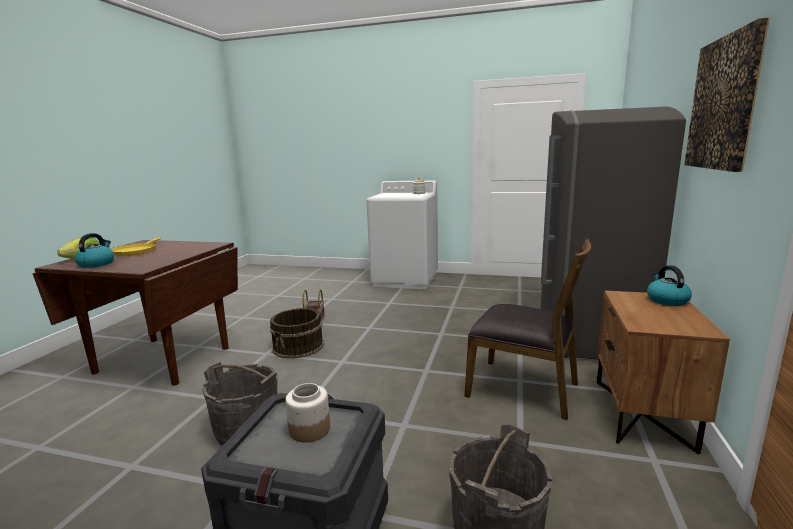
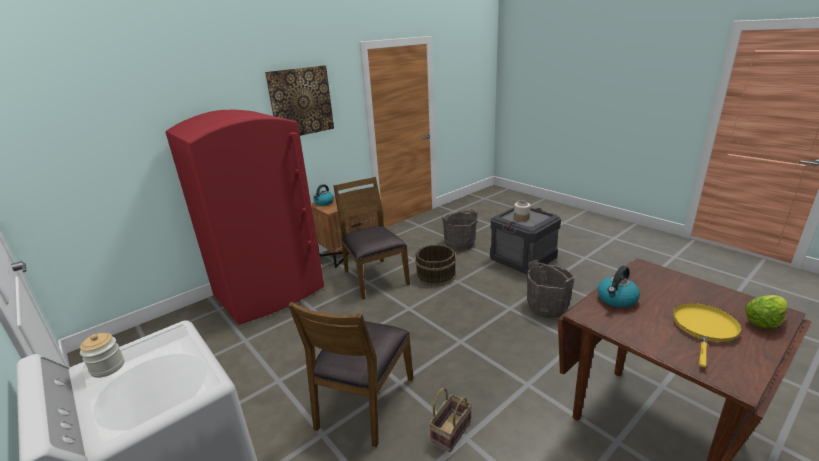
camera: 145 degrees left, 10 degrees up
kettle [74,233,114,268] -> kettle moved to [598,266,640,308]
brown bucket [270,308,324,359] -> brown bucket moved to [415,244,456,286]
grey fridge [541,106,686,360] -> red fridge [166,110,324,325]
none -> brown chair [288,302,413,447]

